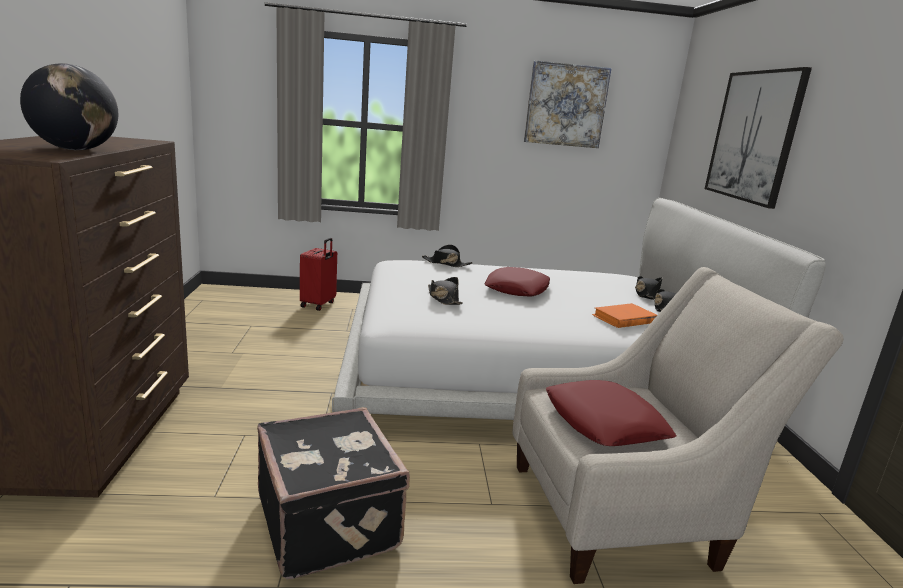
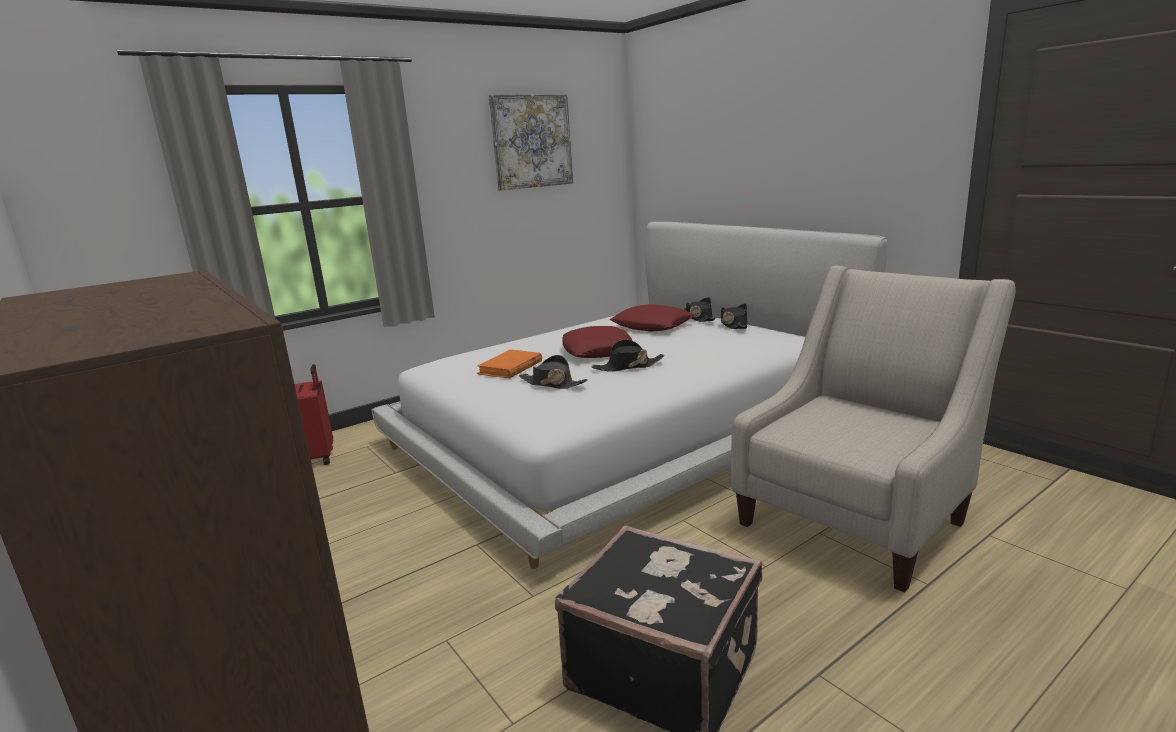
camera: 30 degrees left, 0 degrees up
globe [20,64,118,150] -> none
black hat [422,245,473,267] -> black hat moved to [592,339,664,372]
red pillow [546,380,676,446] -> red pillow moved to [610,304,695,332]
orange book [592,303,657,328] -> orange book moved to [477,350,542,378]
picture [705,67,812,209] -> none

